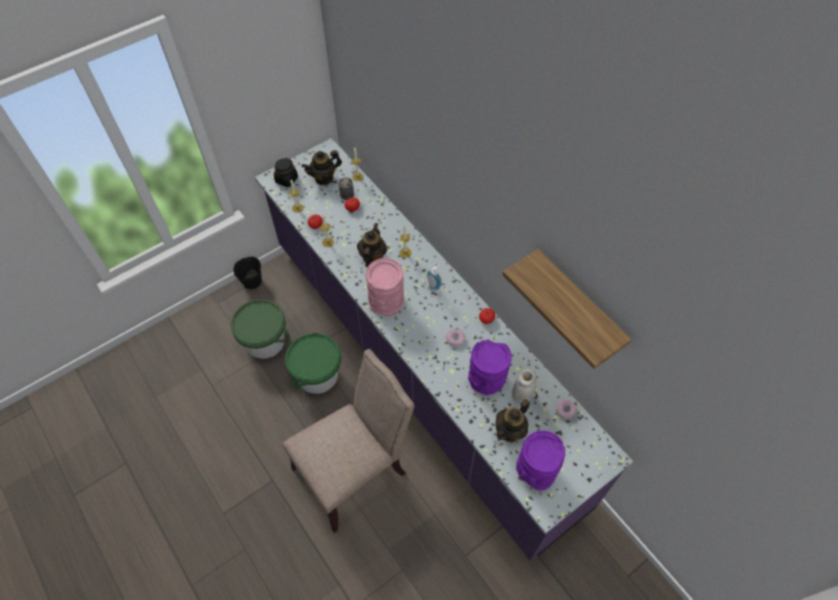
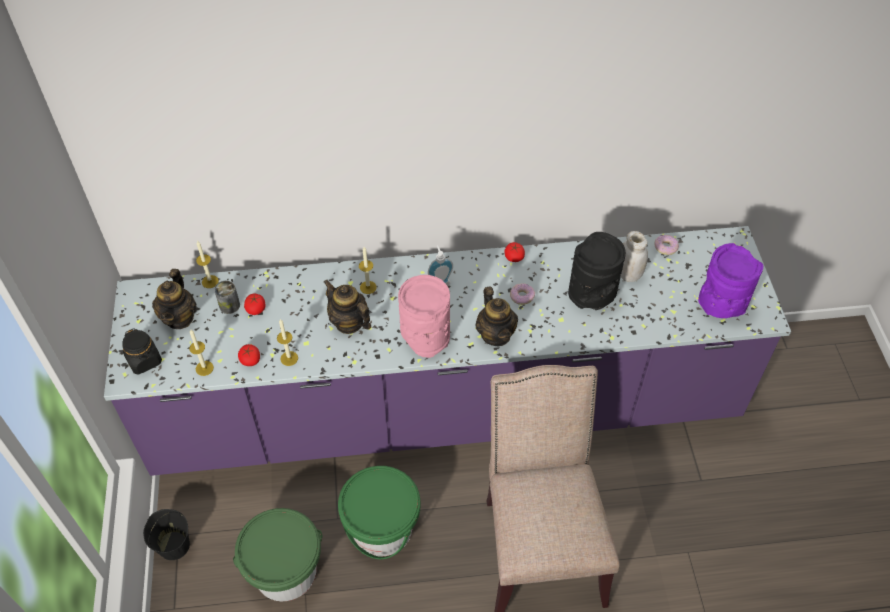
camera: 60 degrees left, 5 degrees down
purple vase [468,340,512,395] -> black vase [568,232,626,310]
teapot [495,399,530,442] -> teapot moved to [476,287,518,346]
shelf [502,249,632,369] -> none

